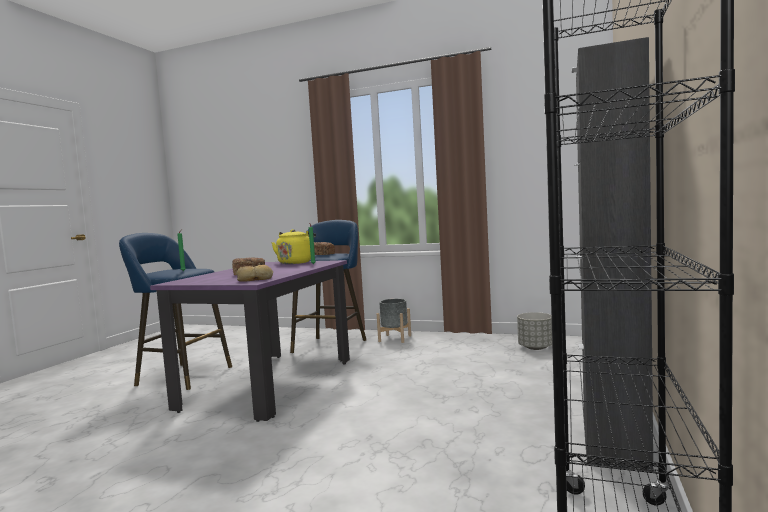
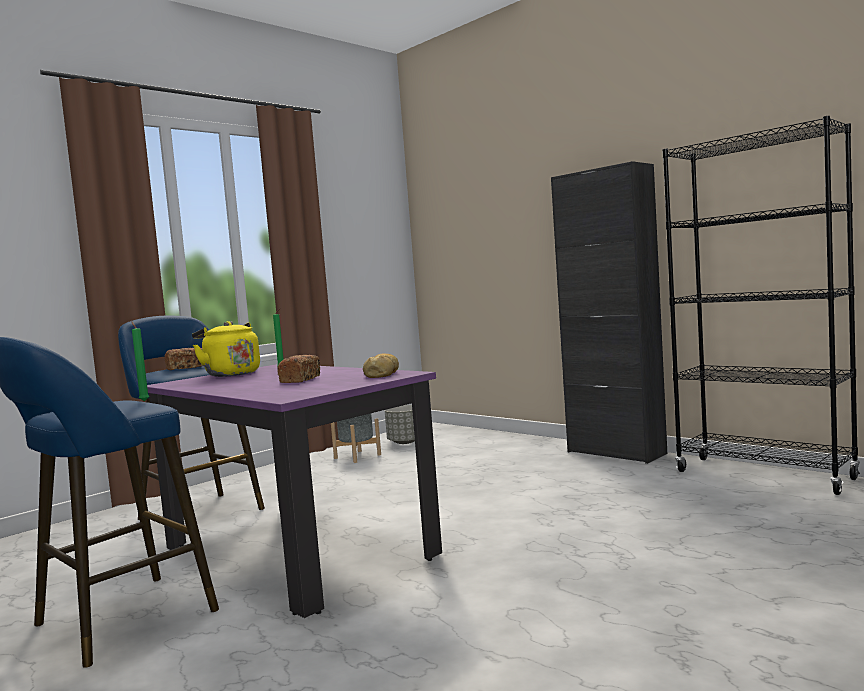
camera: 65 degrees left, 0 degrees up
grey planter [377,299,411,343] -> grey planter moved to [331,413,381,463]

